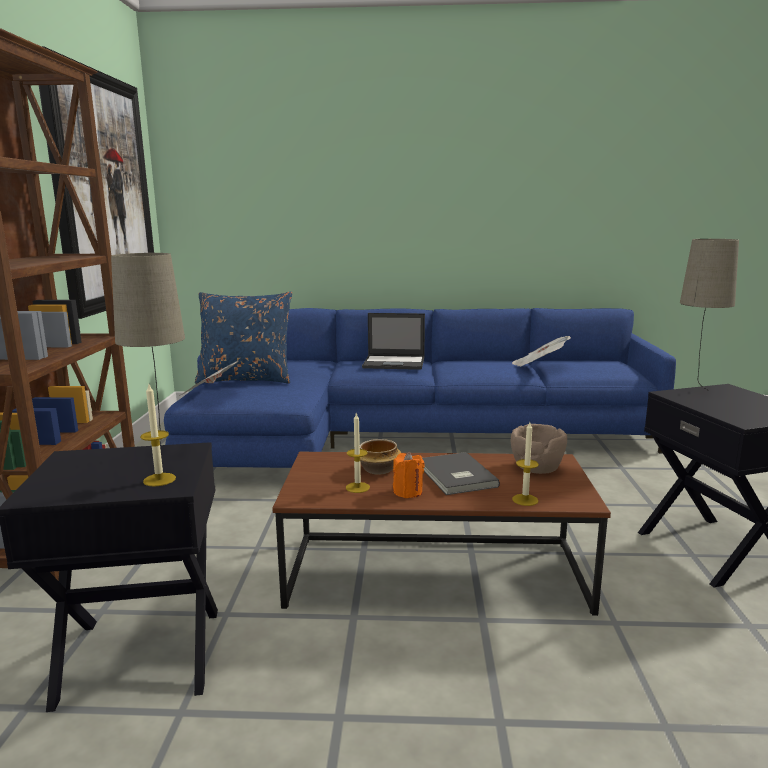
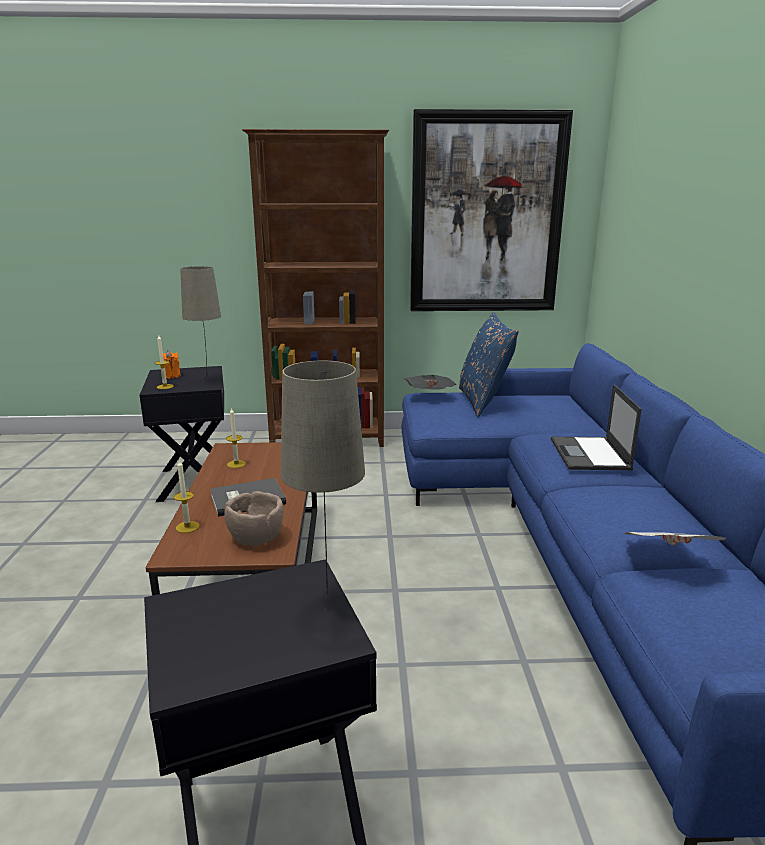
camera: 85 degrees right, 5 degrees up
bowl [360,439,401,475] -> none
orange candle [393,452,425,498] -> orange candle moved to [161,350,181,379]

